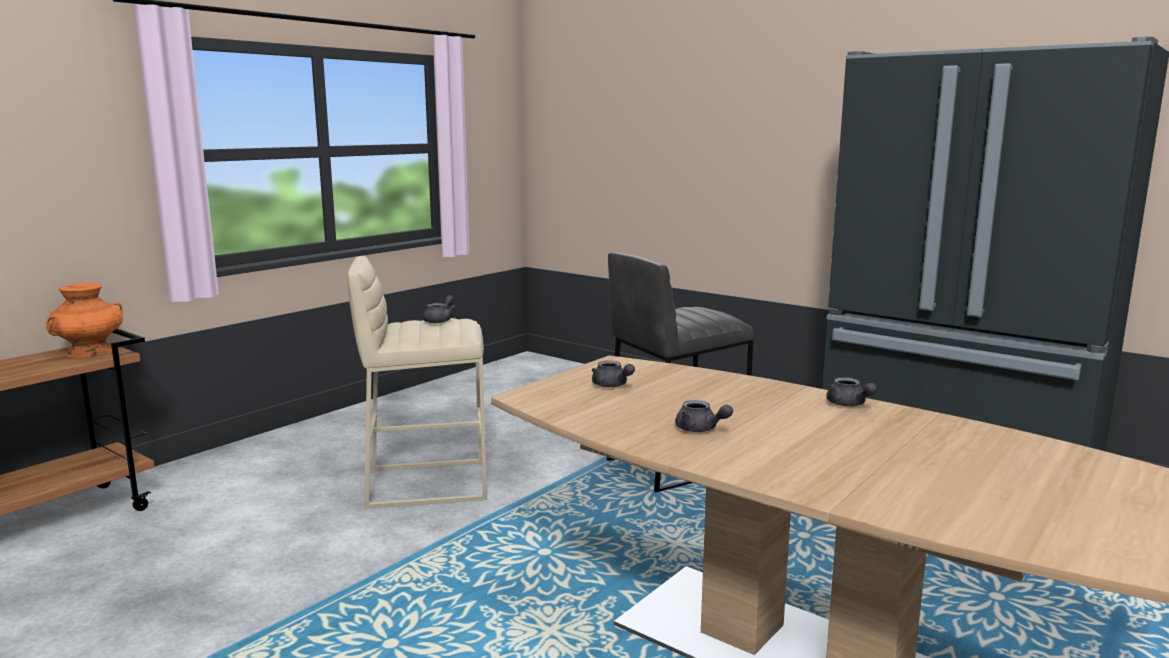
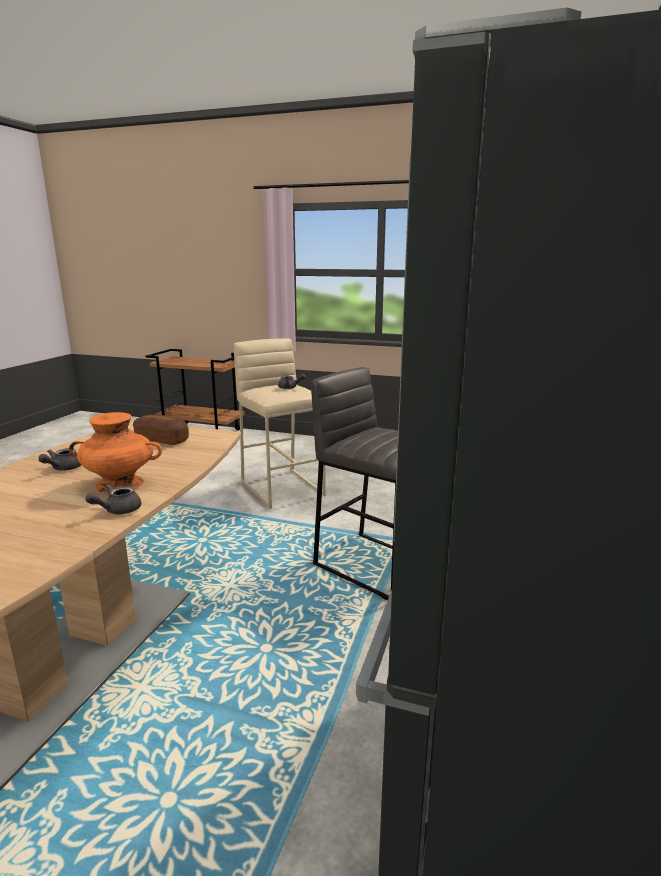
camera: 70 degrees right, 5 degrees up
orange vase [45,283,123,358] -> orange vase moved to [69,412,162,493]
grey teapot [592,361,635,387] -> bread [133,415,189,445]

